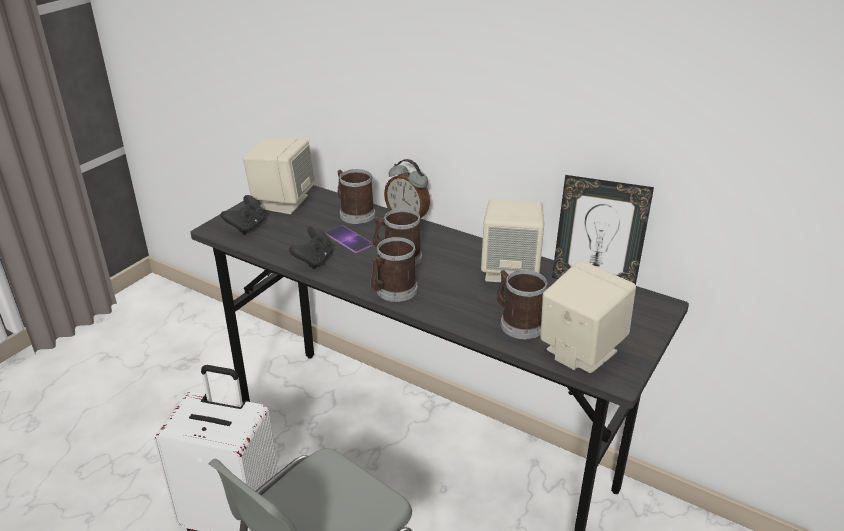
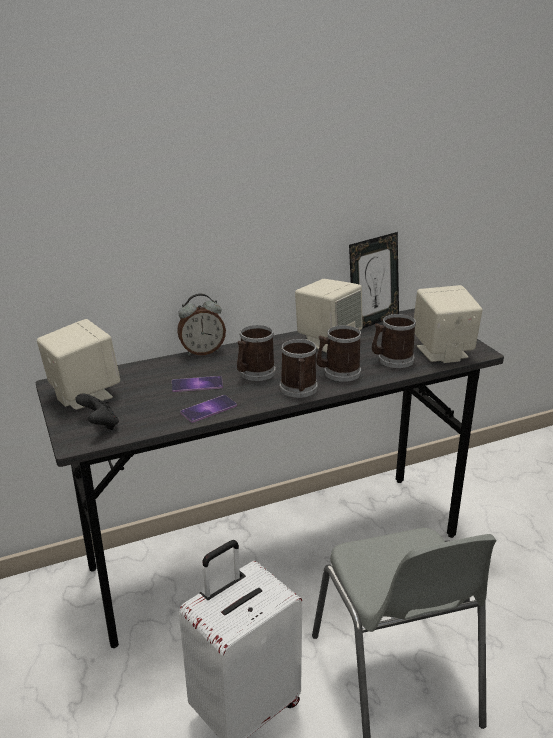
camera: 55 degrees left, 5 degrees down
black game controller [289,226,333,269] -> phone [180,395,237,423]
mug [338,169,375,224] -> mug moved to [316,325,361,382]

